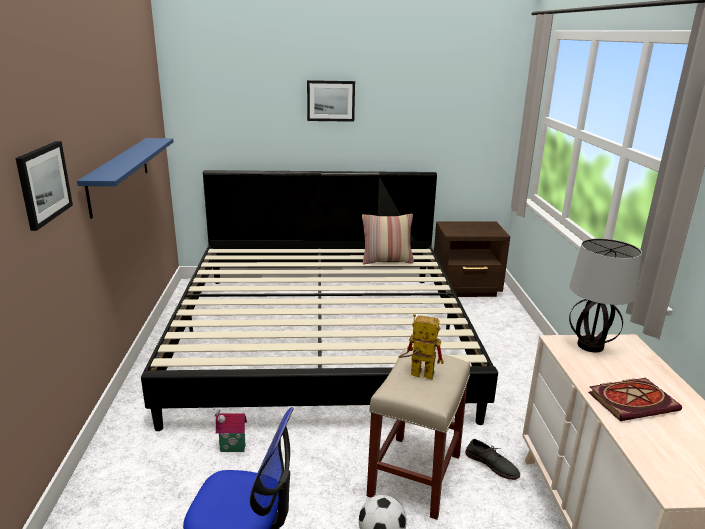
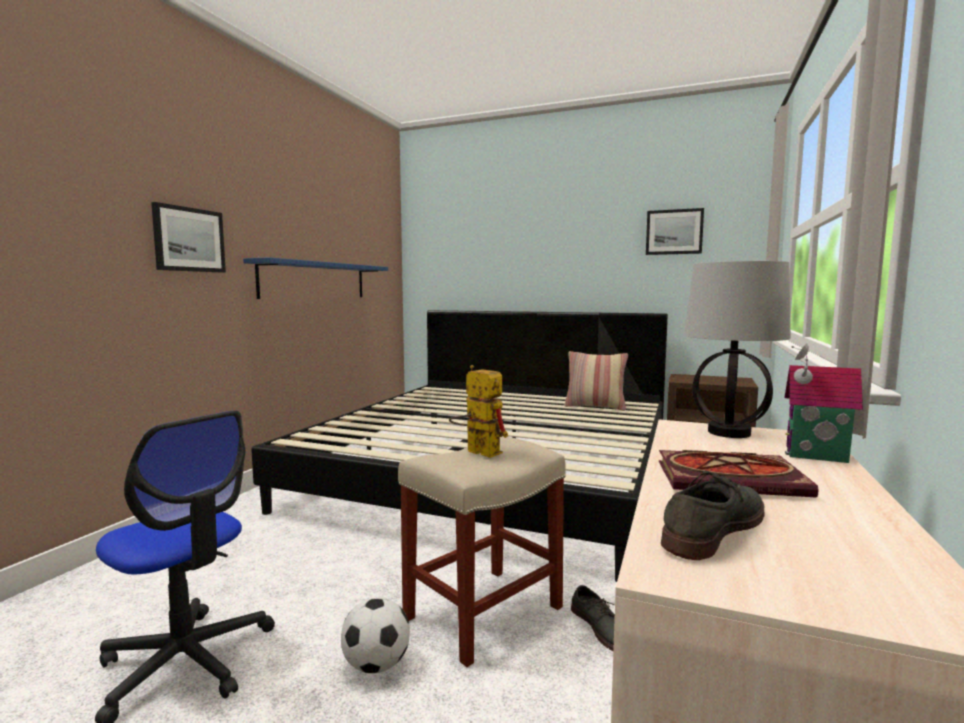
camera: 25 degrees right, 15 degrees down
toy house [213,409,247,452] -> toy house moved to [784,344,863,463]
picture [307,80,355,122] -> picture moved to [646,208,704,255]
none -> grey shoe [661,470,764,560]

